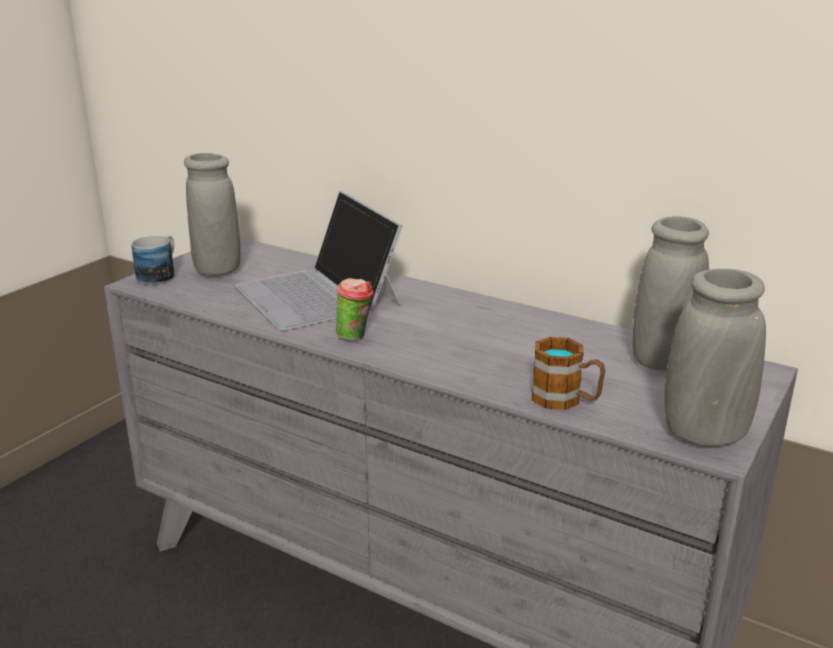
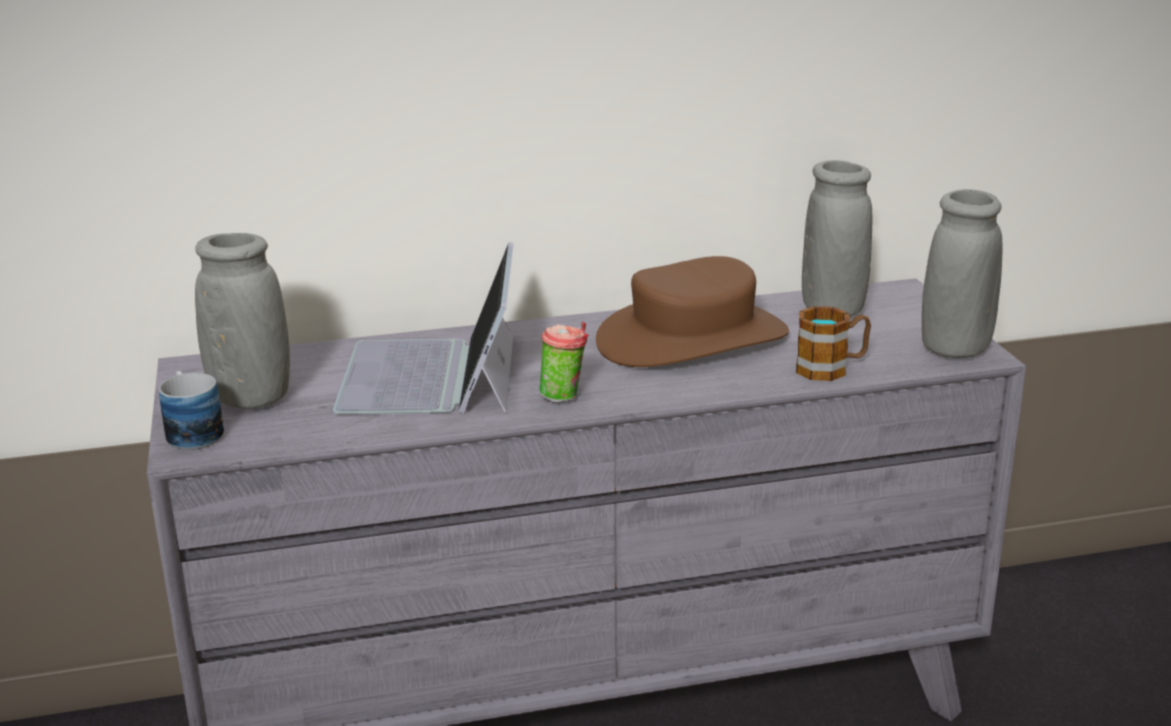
camera: 45 degrees left, 0 degrees up
laptop [235,191,403,331] -> laptop turned 75 degrees clockwise [333,242,514,414]
none -> brown hat [596,256,789,367]

